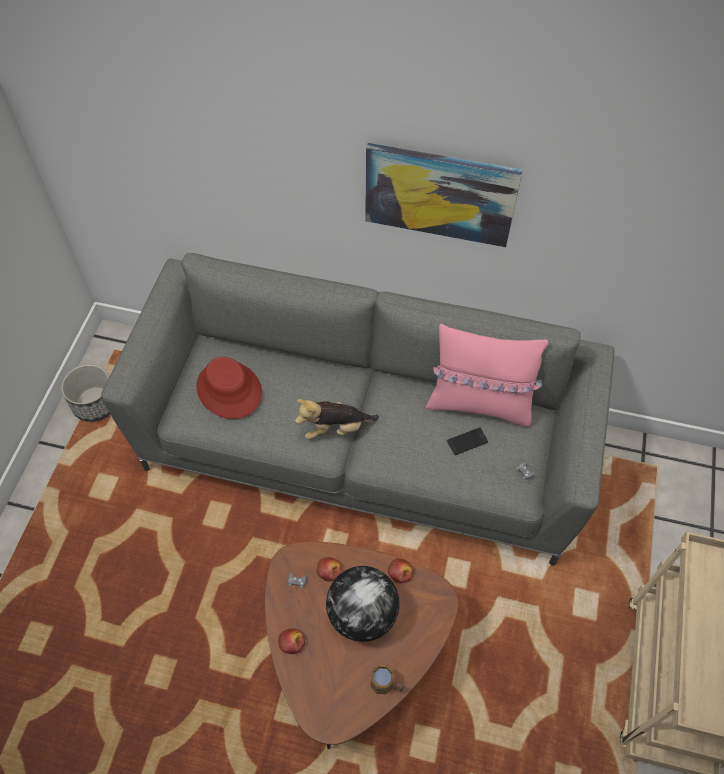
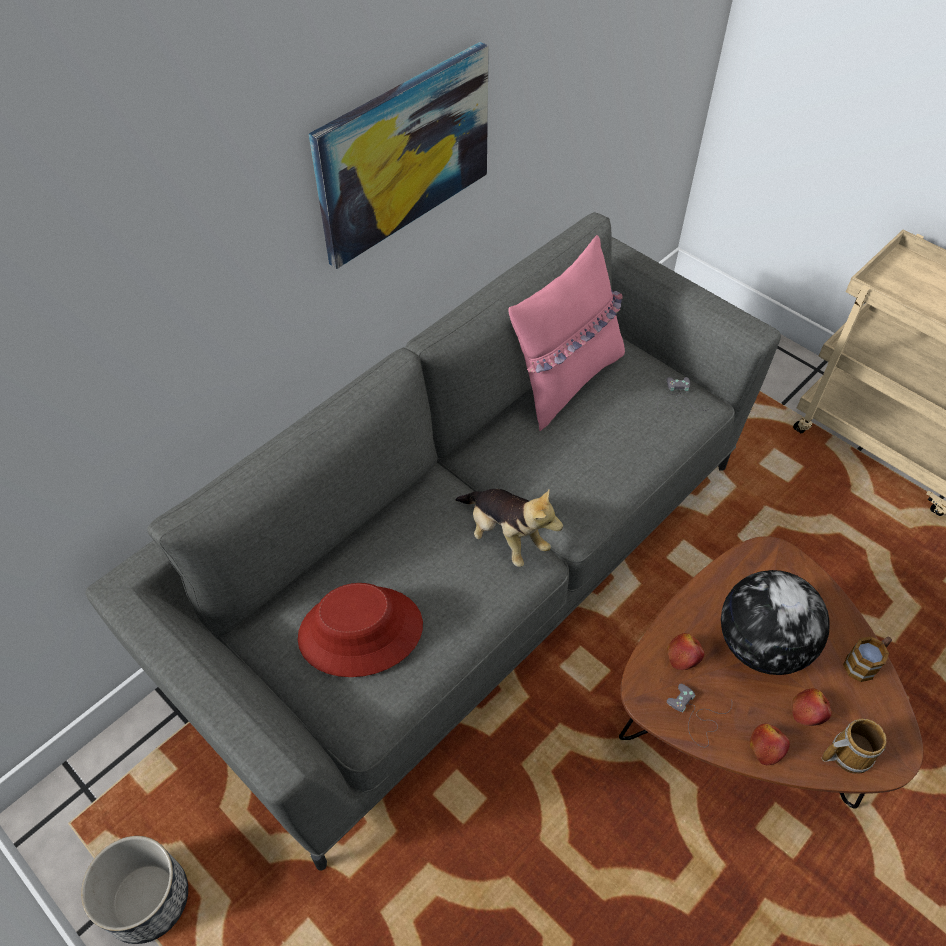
camera: 60 degrees left, 5 degrees down
plush toy [295,399,379,439] -> plush toy turned 60 degrees counterclockwise [455,489,563,567]
apple [388,558,413,584] -> apple moved to [792,689,832,726]
phone [447,427,488,455] -> none
none -> mug [822,718,887,774]

